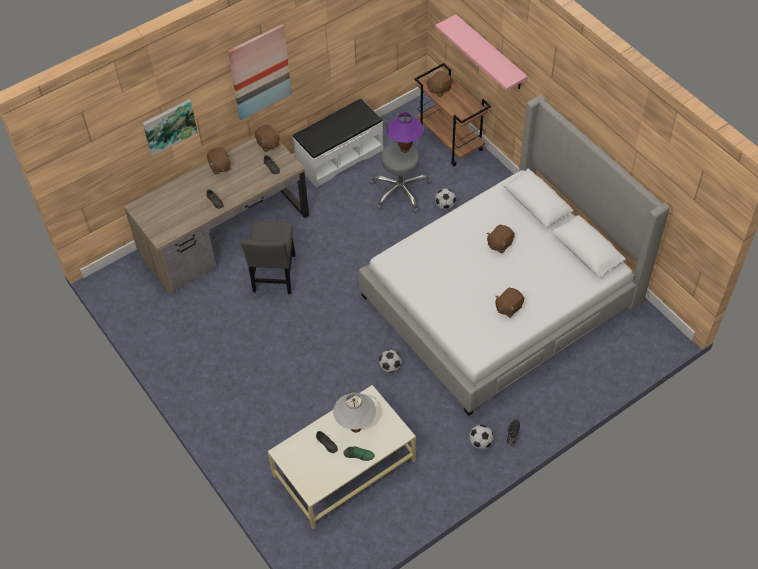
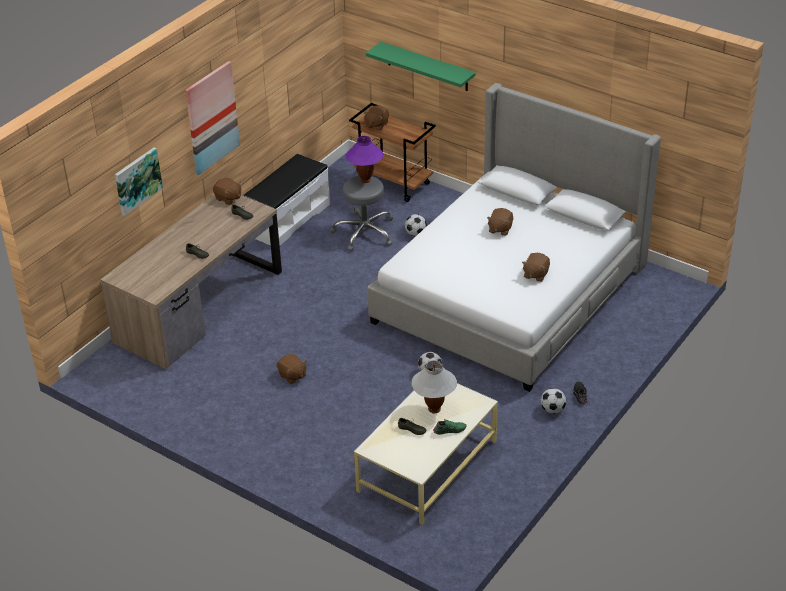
camera: 20 degrees left, 15 degrees down
brown plush toy [207,147,231,174] -> brown plush toy moved to [277,354,307,384]
grey chair [241,221,295,294] -> none
pink shelf [435,14,528,91] -> green shelf [366,42,476,91]

